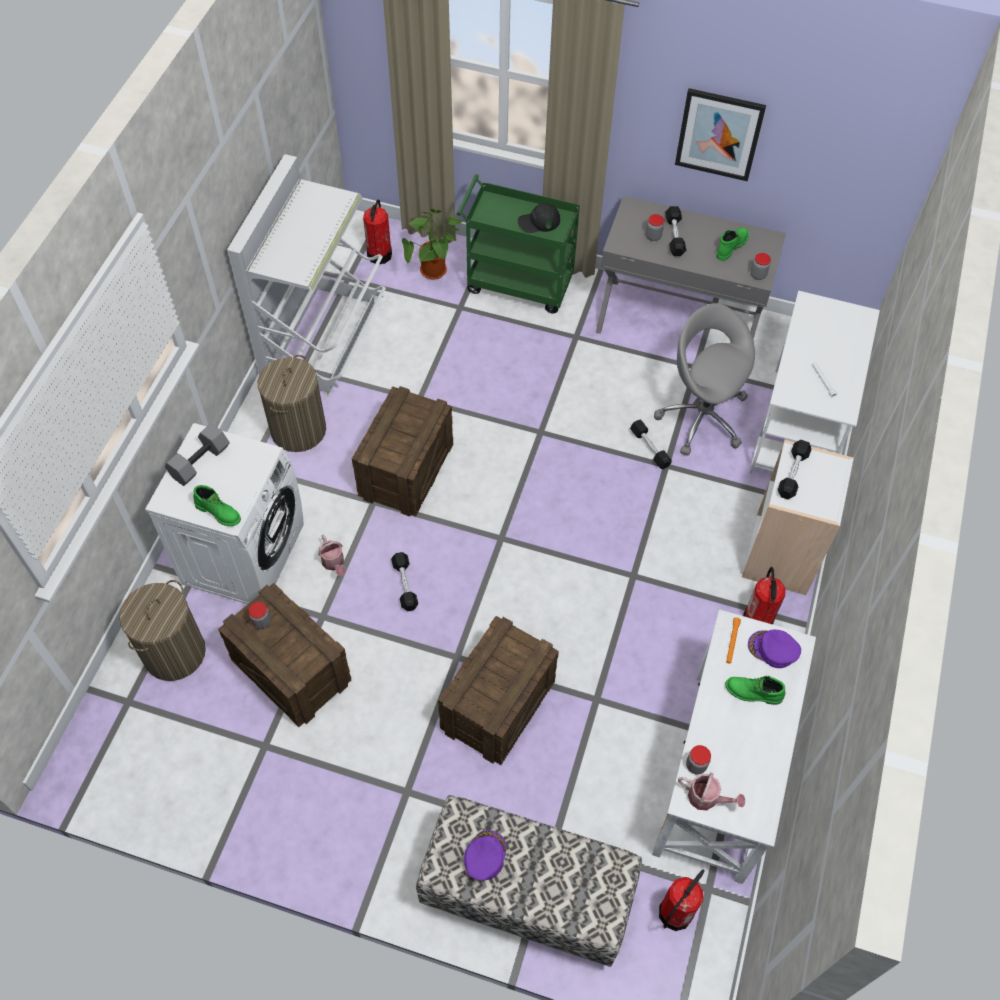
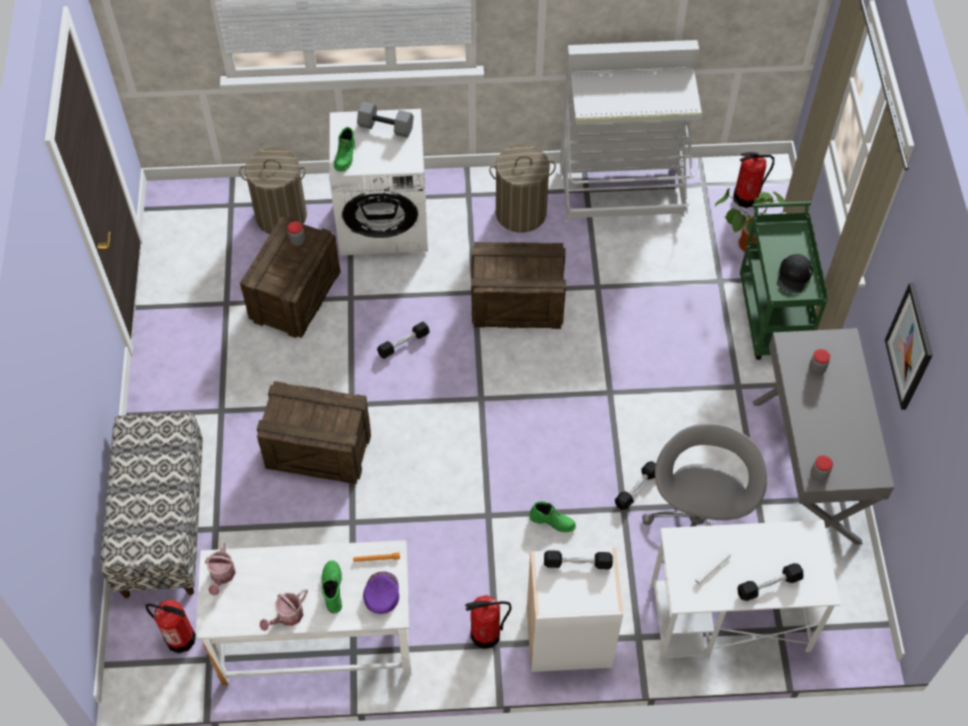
camera: 70 degrees right, 0 degrees up
watering can [318,535,346,576] -> watering can moved to [260,589,308,631]
purple cap [464,830,506,881] -> none
black cap [518,203,560,233] -> black cap turned 120 degrees counterclockwise [777,254,813,293]
black dumbbell [665,206,686,256] -> black dumbbell moved to [737,563,803,601]
jar [686,745,711,775] -> none
green boot [716,228,749,261] -> green boot moved to [530,501,576,532]

